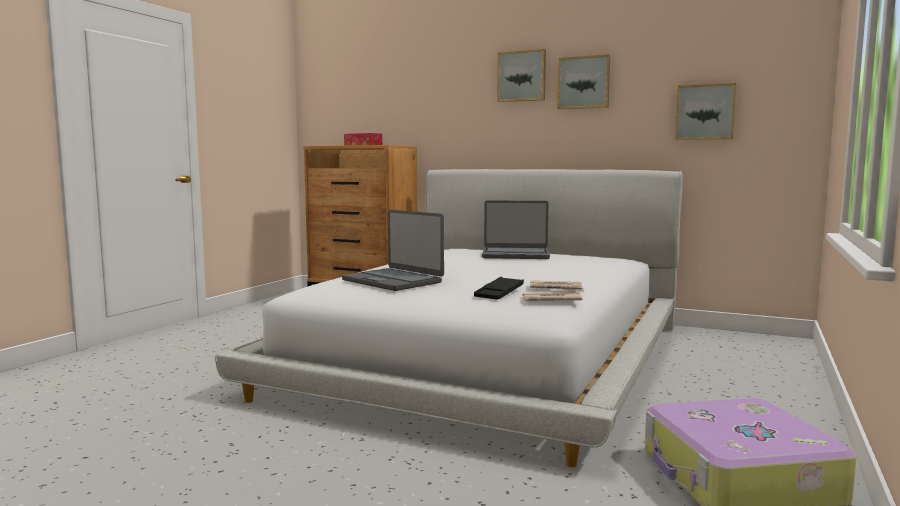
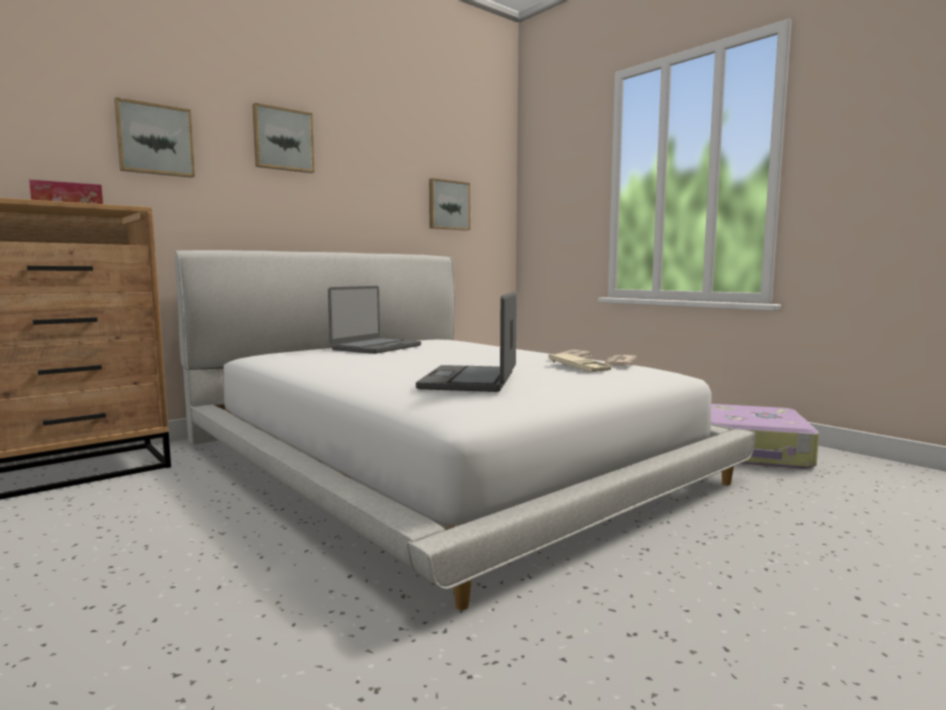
camera: 65 degrees left, 0 degrees up
laptop [342,210,444,291] -> laptop turned 120 degrees clockwise [416,292,517,392]
black tray [474,277,524,300] -> beige tray [548,353,611,372]
picture [557,54,610,109] -> picture moved to [114,97,195,178]

